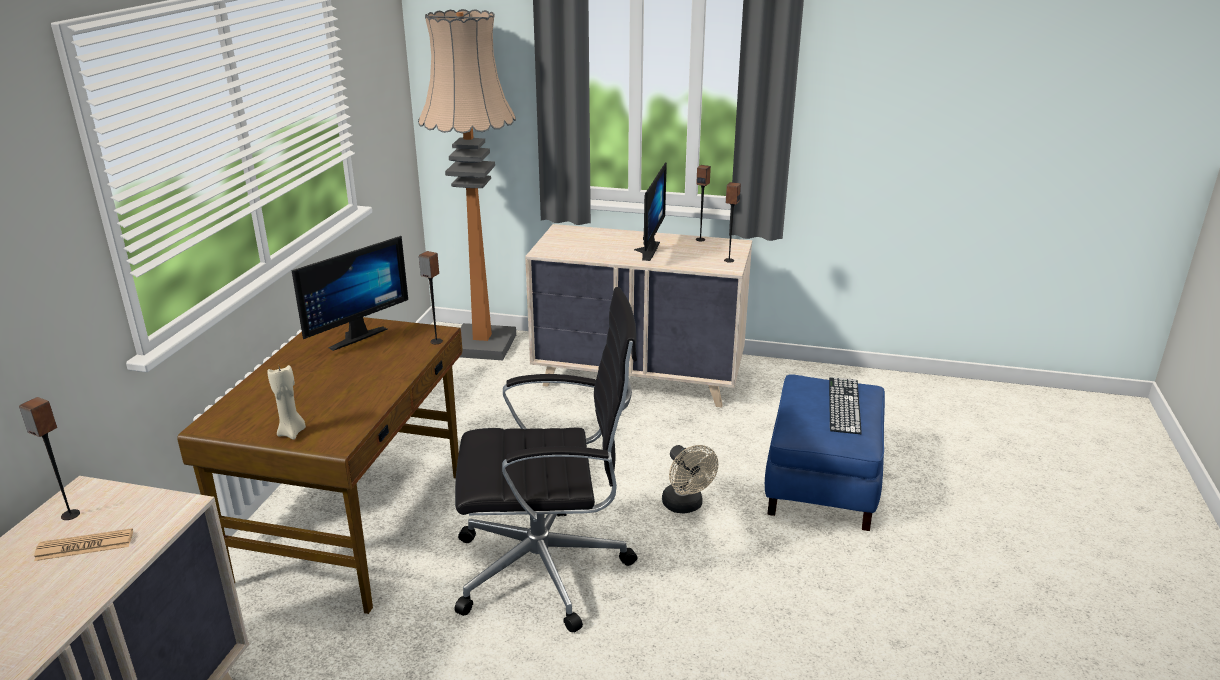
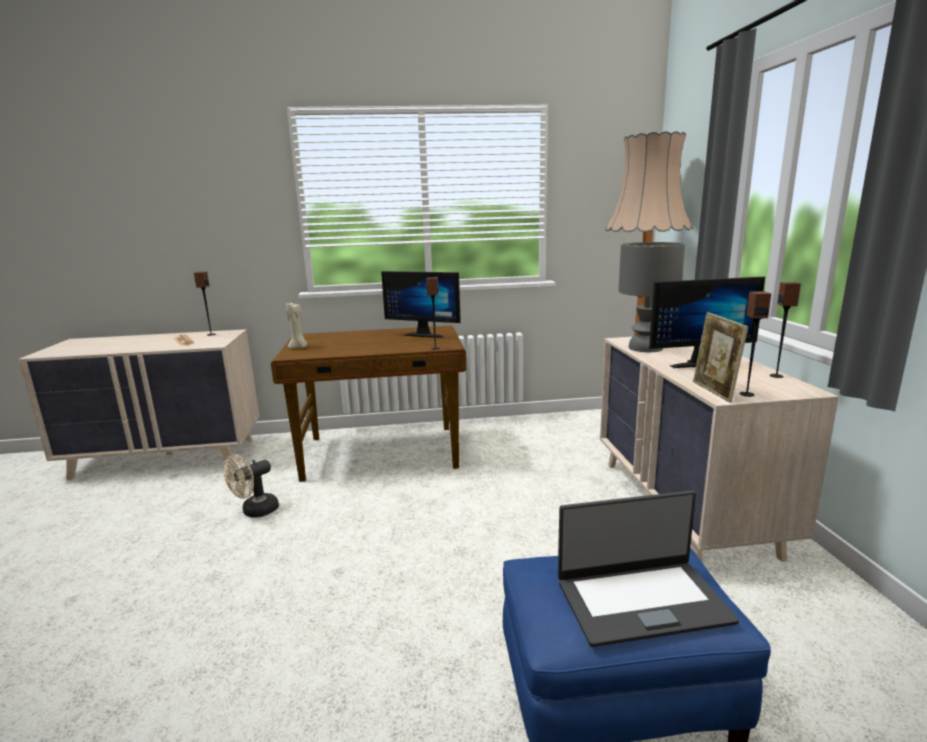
camera: 70 degrees right, 10 degrees down
black office chair [455,287,637,633] -> none
beige fan [662,445,718,514] -> beige fan moved to [224,454,279,518]
keyboard [829,377,862,434] -> laptop [558,490,739,647]
none -> grey table lamp [618,242,685,352]
none -> picture frame [693,312,748,403]

